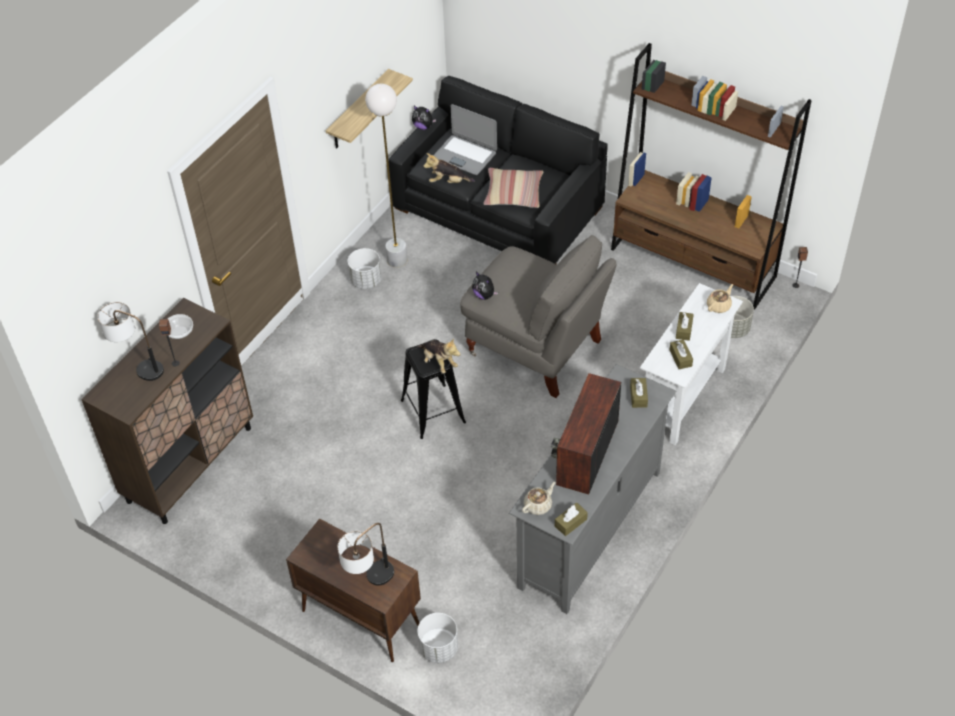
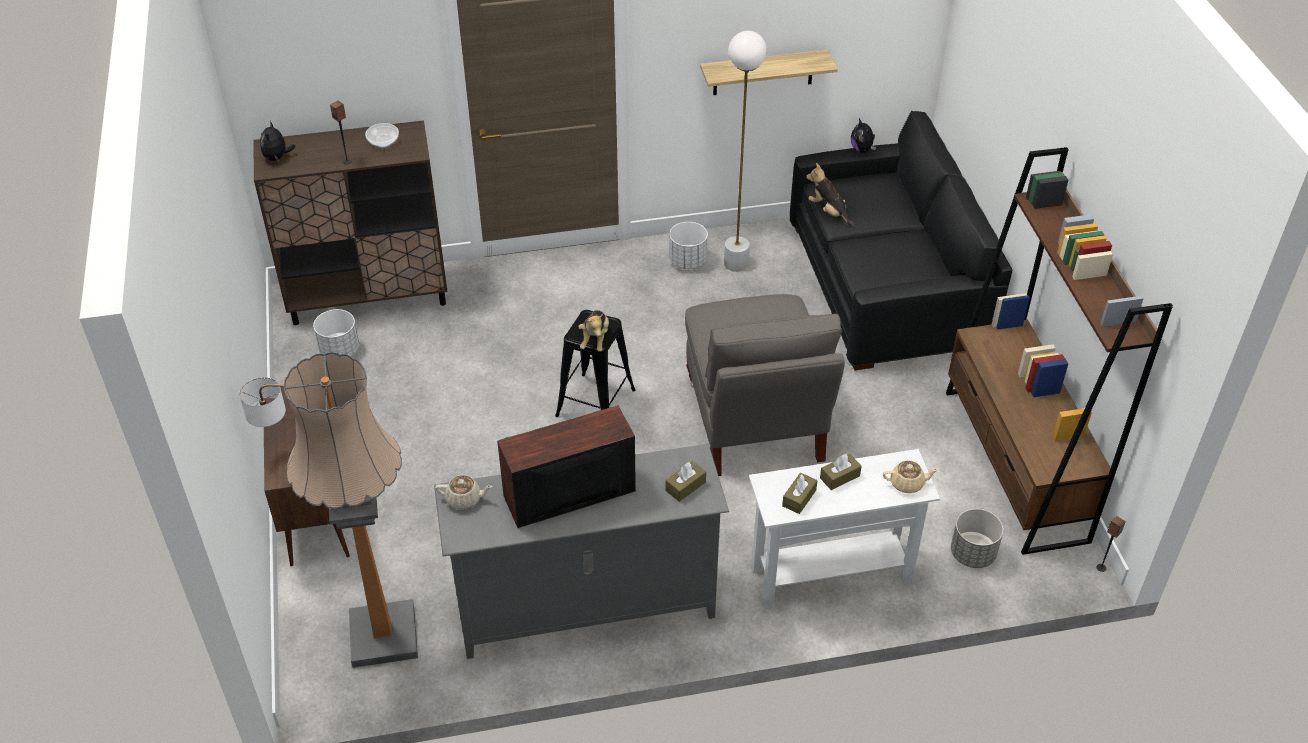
camera: 45 degrees right, 5 degrees down
table lamp [98,302,164,381] -> none
white planter [417,613,458,663] -> white planter moved to [313,309,359,356]
laptop [434,104,497,175] -> none
plush toy [472,271,498,300] -> plush toy moved to [260,121,295,161]
pillow [483,168,543,208] -> none
brown tissue box [555,502,588,536] -> none
none -> floor lamp [284,352,418,668]

